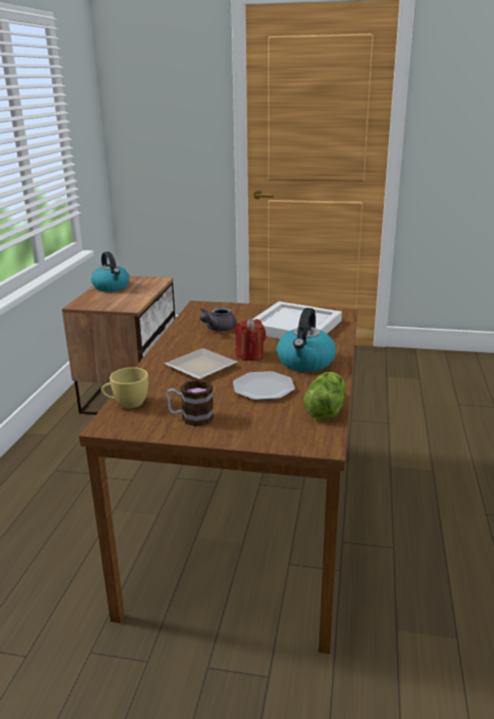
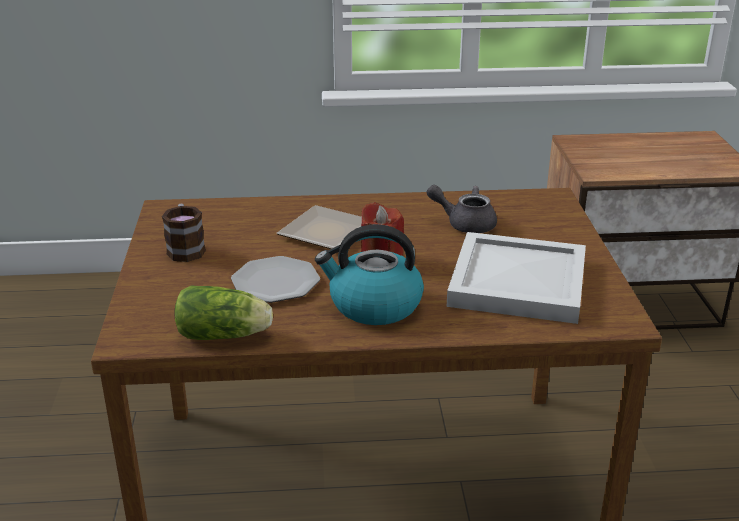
camera: 75 degrees right, 5 degrees up
kettle [91,252,129,292] -> none
yellow cup [101,367,148,408] -> none

